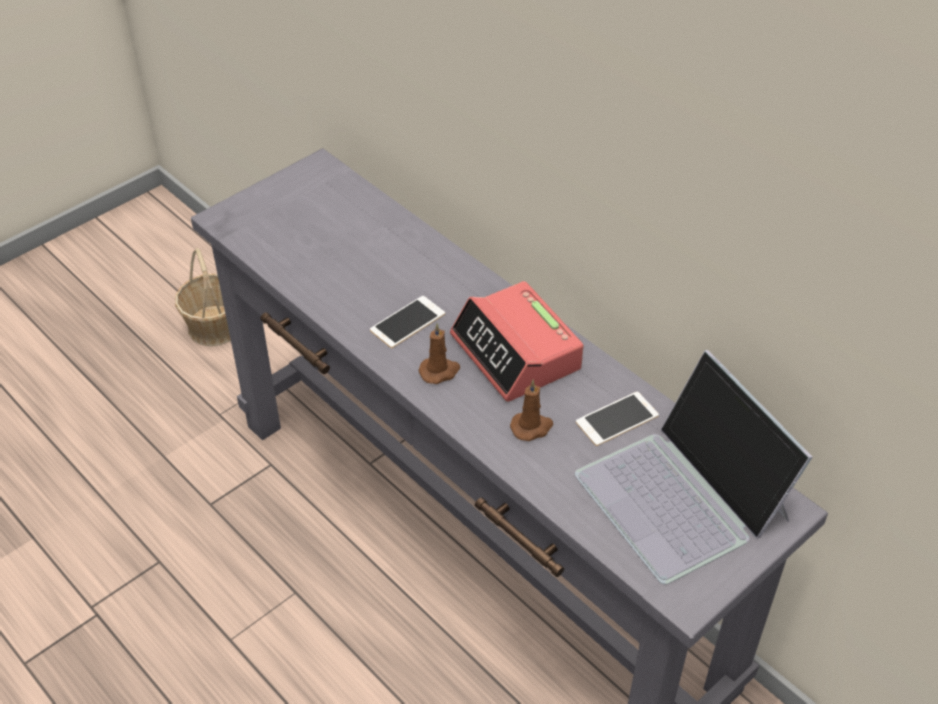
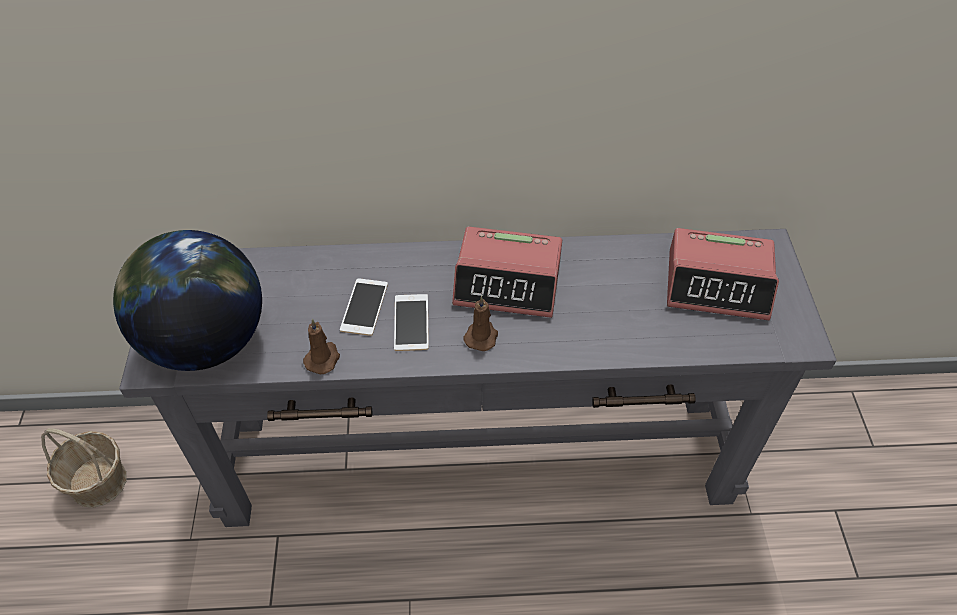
camera: 50 degrees left, 5 degrees up
brown candle [510,379,553,441] -> brown candle moved to [303,319,340,374]
laptop [575,350,813,584] -> alarm clock [667,228,779,320]
phone [576,392,659,446] -> phone moved to [340,278,388,336]
none -> globe [113,230,262,371]

